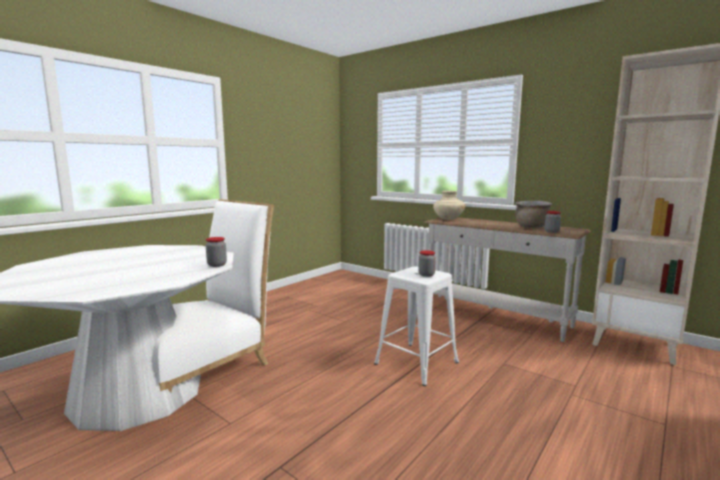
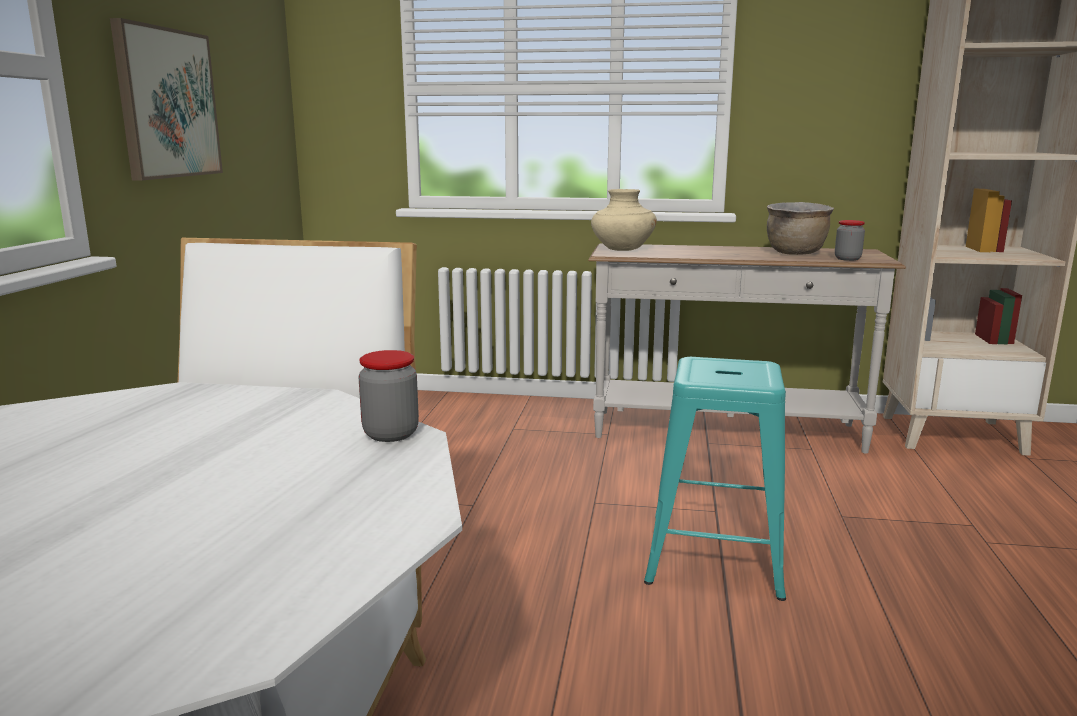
camera: 30 degrees left, 5 degrees up
white stool [374,267,459,386] -> turquoise stool [644,357,786,601]
jar [418,250,436,277] -> none
none -> picture [110,18,223,180]

